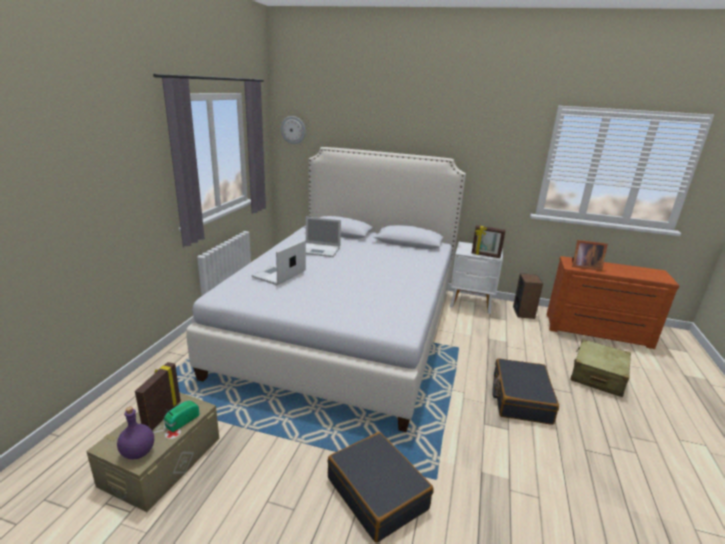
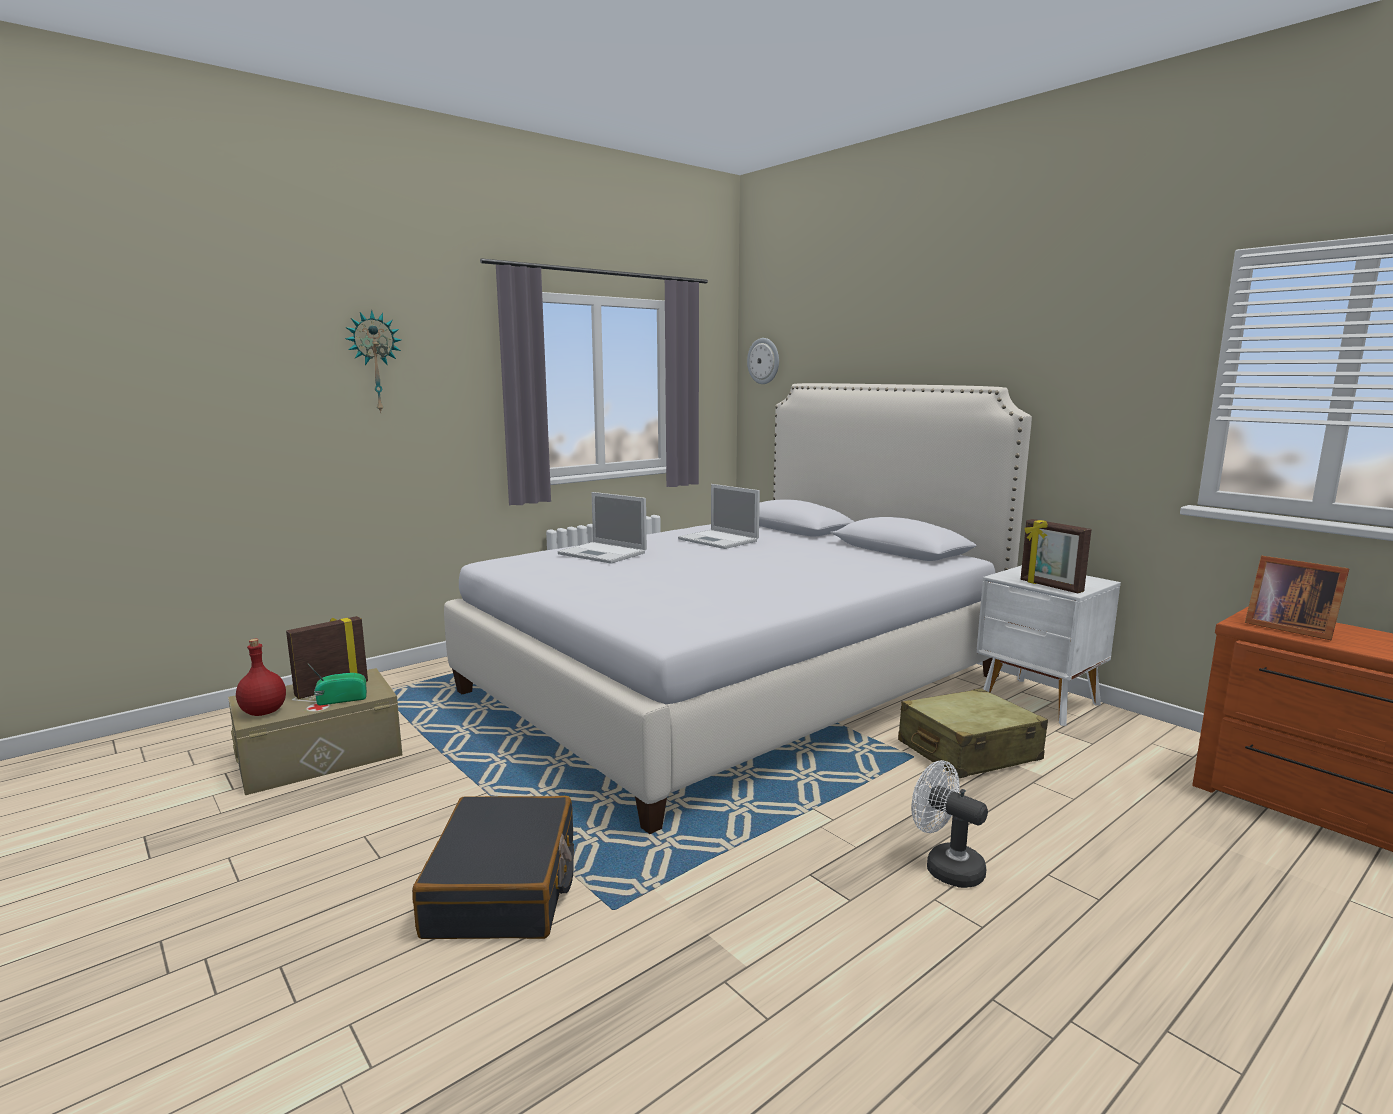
camera: 35 degrees right, 10 degrees down
purple bottle [117,407,154,459] -> red bottle [236,639,286,716]
laptop [252,240,306,285] -> laptop turned 120 degrees counterclockwise [558,492,647,564]
black suitcase [492,358,559,425] -> white fan [911,760,988,888]
speaker [513,273,543,319] -> none
beige suitcase [570,339,631,397] -> beige suitcase moved to [898,688,1048,778]
none -> wall clock [345,310,401,414]

